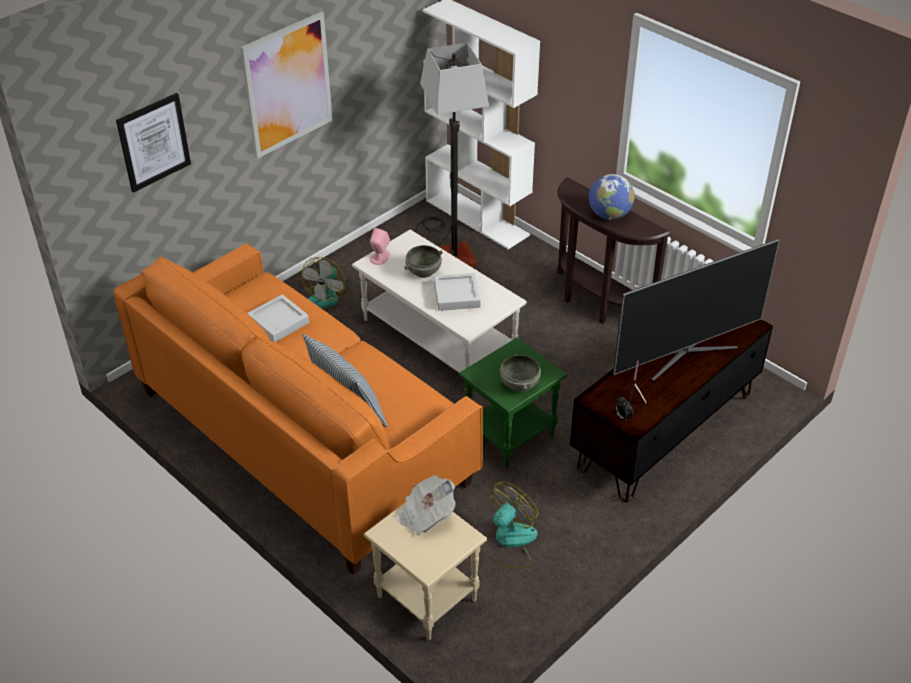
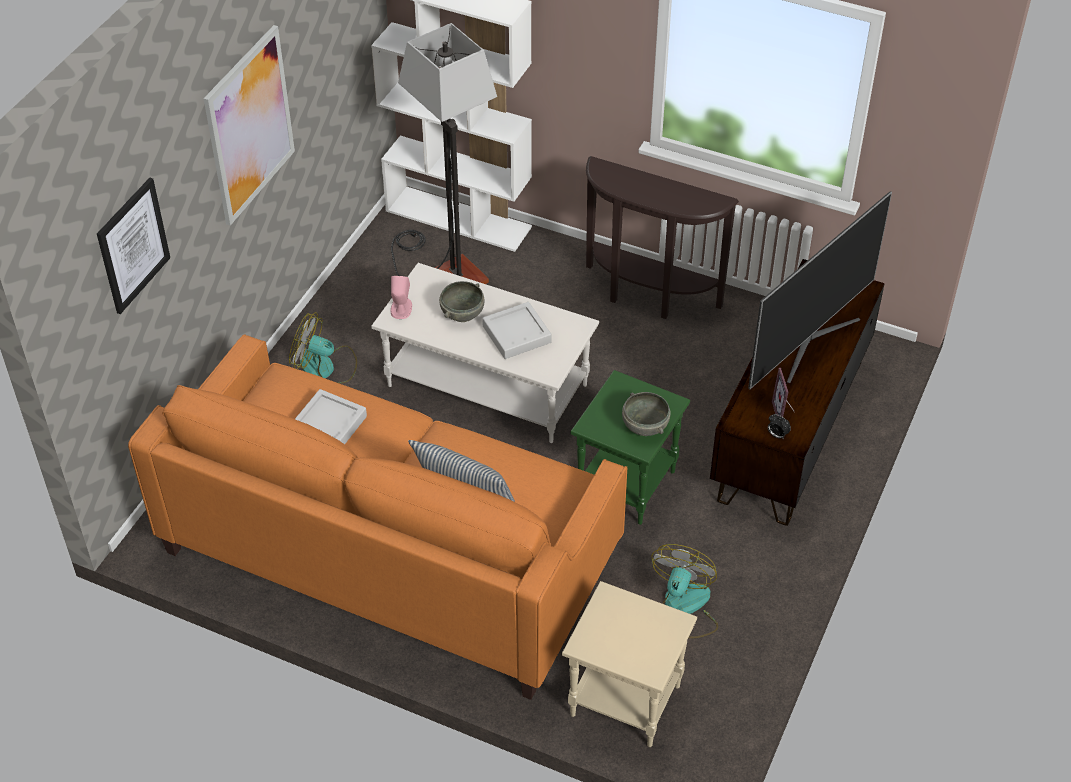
camera: 20 degrees left, 5 degrees up
fan [302,257,345,309] -> fan turned 105 degrees clockwise [289,312,357,384]
newspaper [396,475,456,536] -> none
globe [589,174,635,220] -> none

